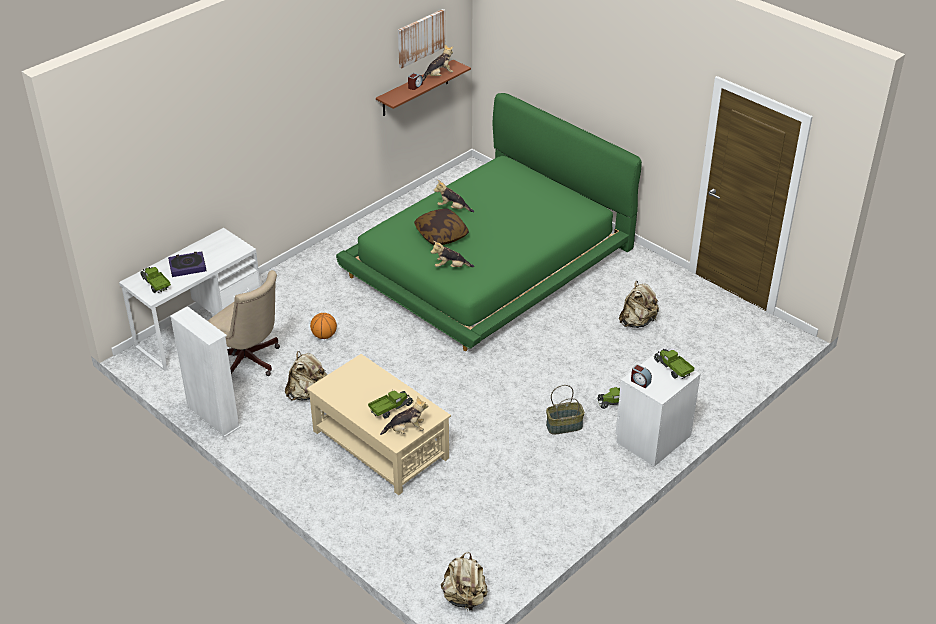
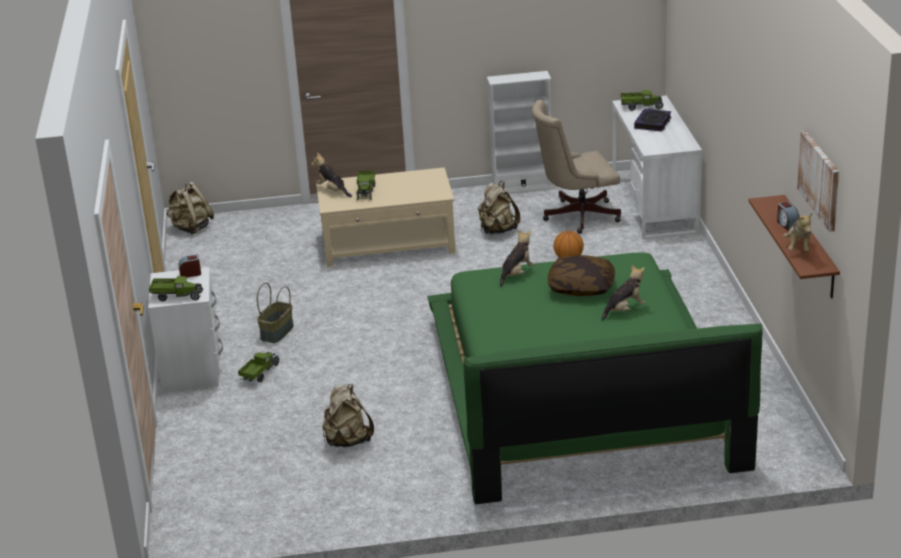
camera: 130 degrees right, 10 degrees down
plush toy [380,396,428,435] -> plush toy turned 105 degrees clockwise [311,153,352,197]

